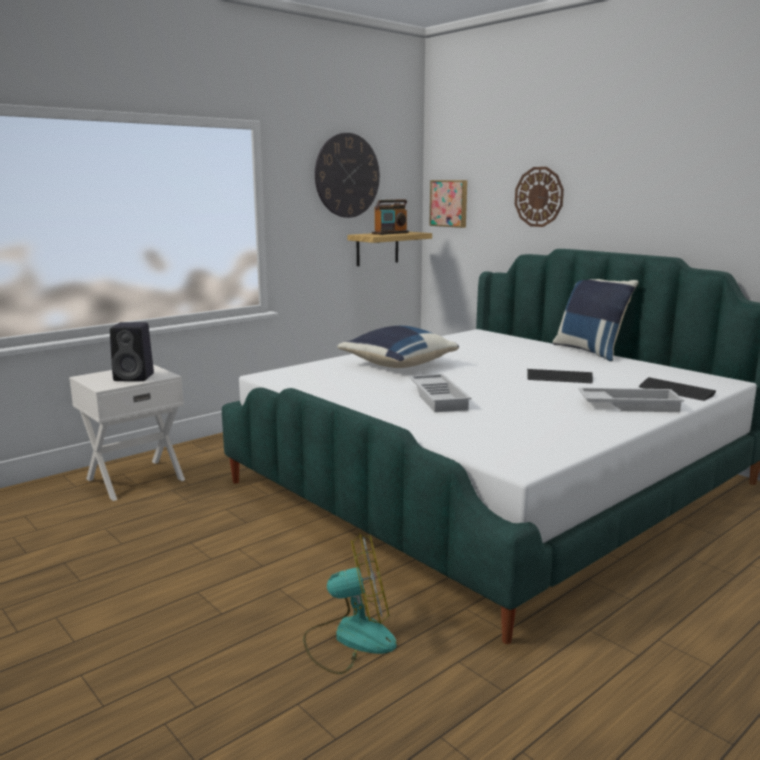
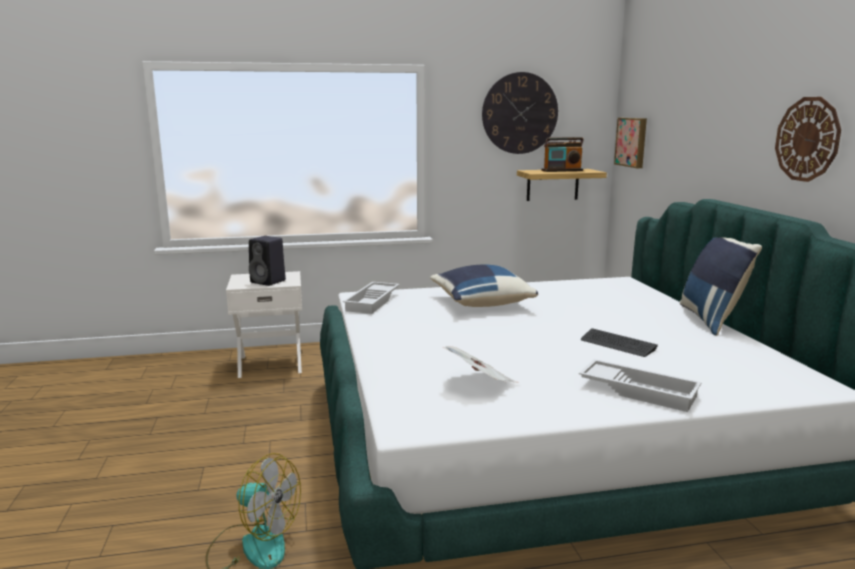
camera: 30 degrees right, 0 degrees up
white tray [409,374,471,412] -> white tray moved to [343,282,400,314]
wall clock [515,167,564,227] -> wall clock moved to [775,97,841,182]
keyboard [639,377,716,401] -> none
none -> newspaper [442,346,519,383]

